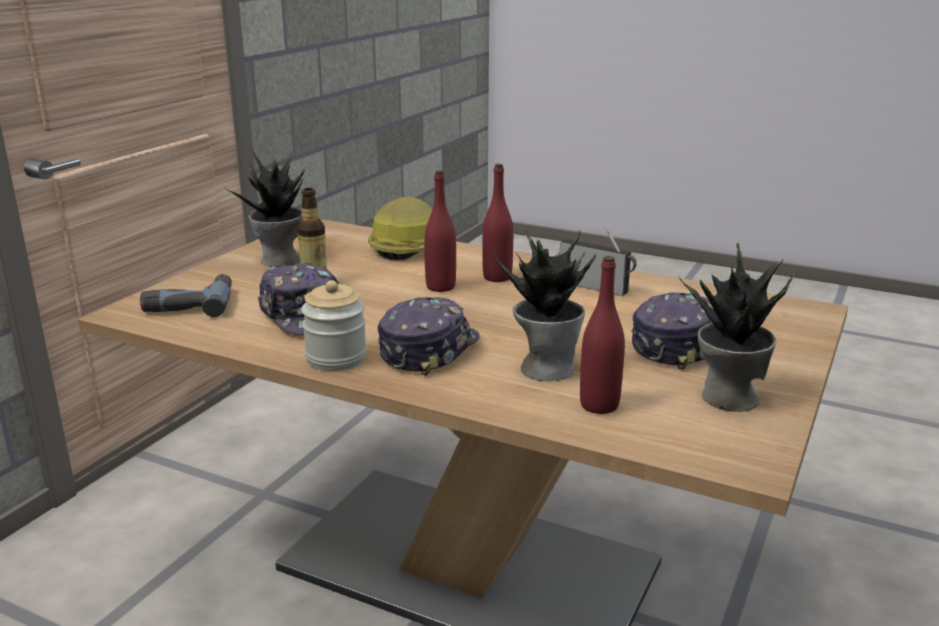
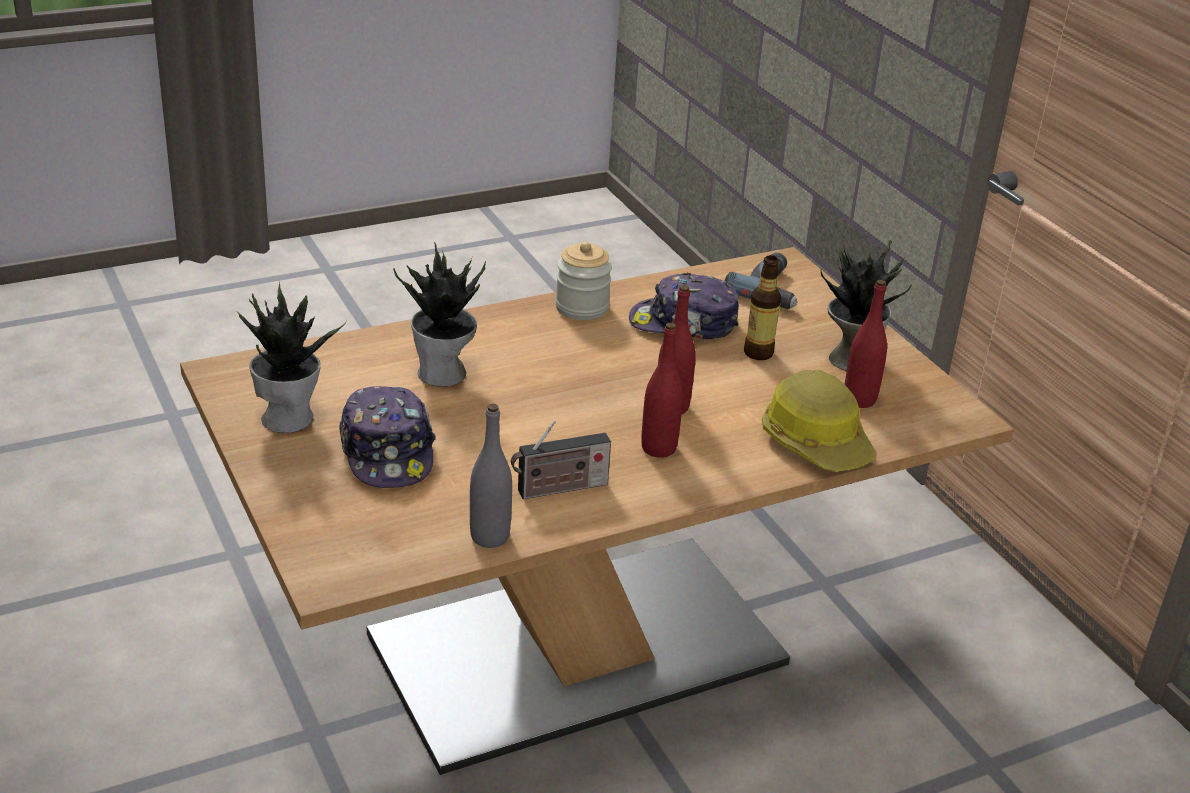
camera: 125 degrees right, 10 degrees up
cap [378,297,480,376] -> none
red bottle [580,256,625,414] -> red bottle moved to [845,280,887,408]
none -> grey bottle [470,404,512,548]

